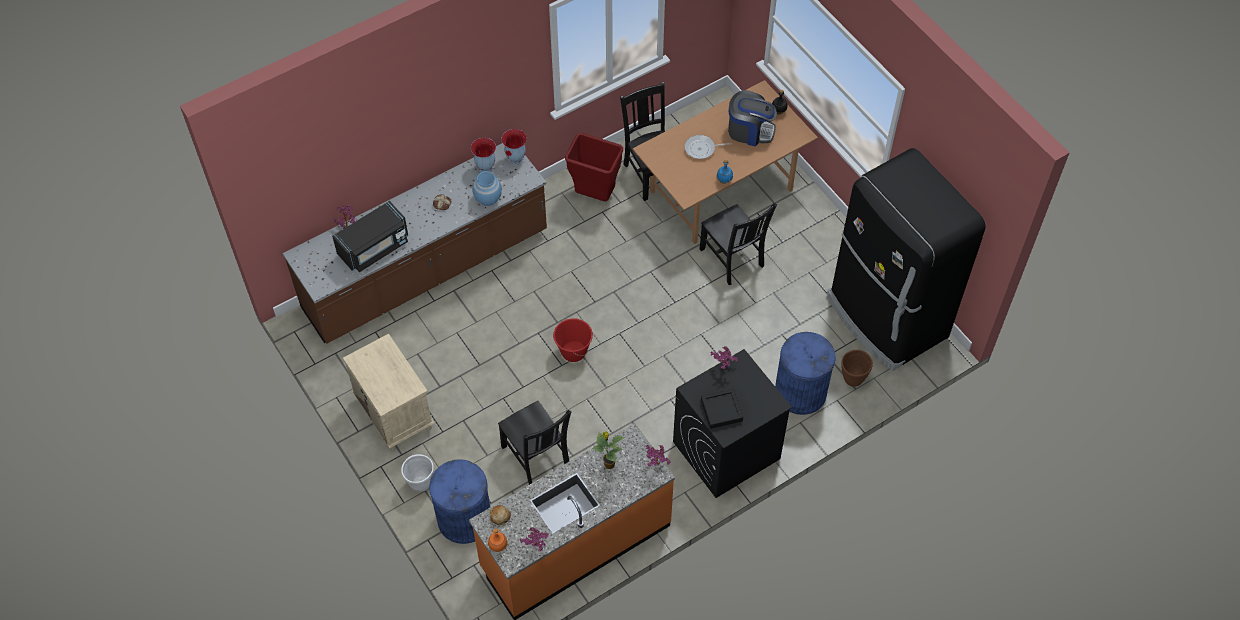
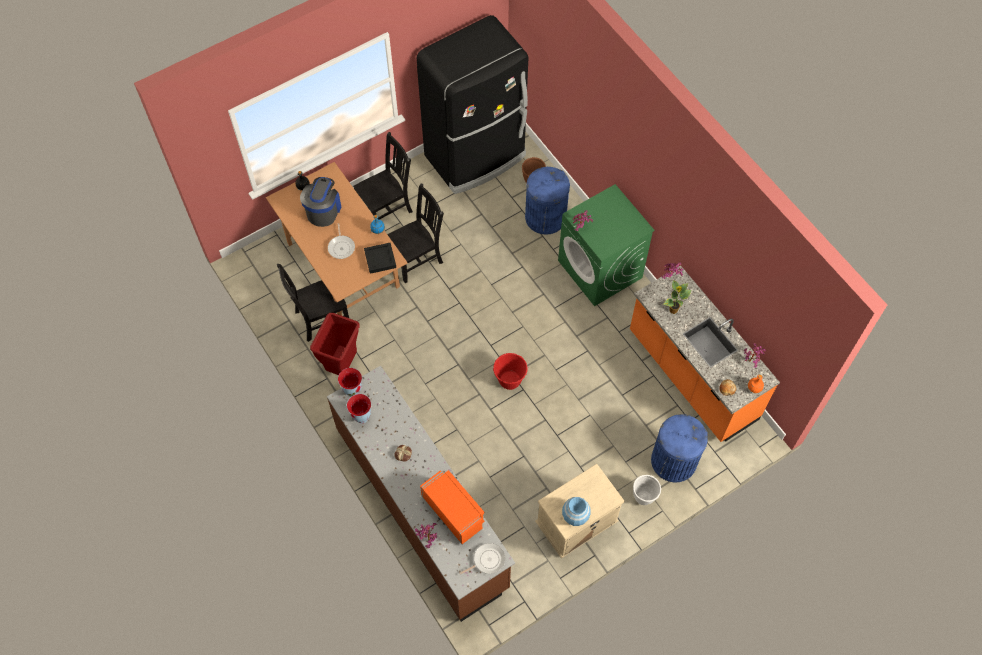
camera: 90 degrees left, 5 degrees up
black microwave [332,201,409,272] -> orange microwave [420,470,485,545]
blue vase [472,171,502,206] -> blue vase moved to [562,497,591,526]
black chair [498,401,571,485] -> black chair moved to [353,132,413,220]
black washing machine [673,349,792,498] -> green washing machine [558,184,655,306]
black tray [701,389,743,429] -> black tray moved to [364,243,396,274]
none -> frying pan [459,543,505,575]

